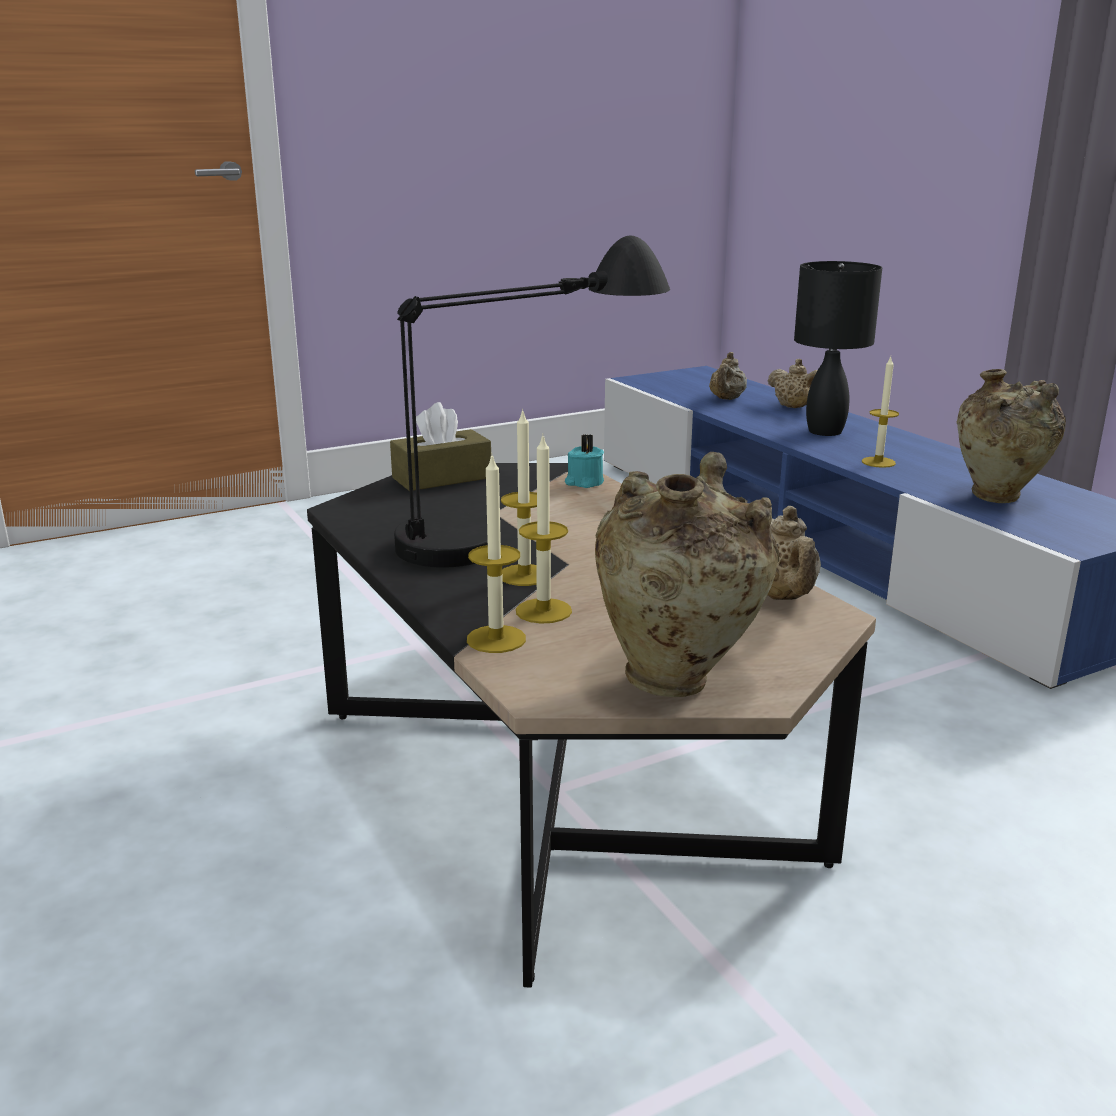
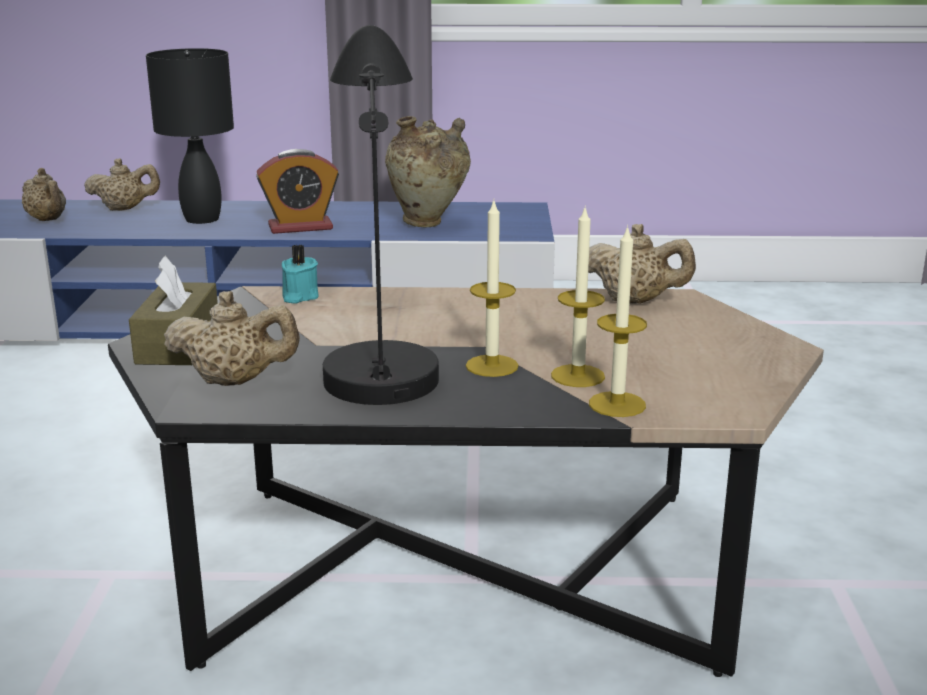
camera: 60 degrees left, 0 degrees up
beige vase [595,452,779,697] -> none
candle [862,357,899,468] -> alarm clock [256,149,339,234]
none -> beige teapot [164,291,300,386]

